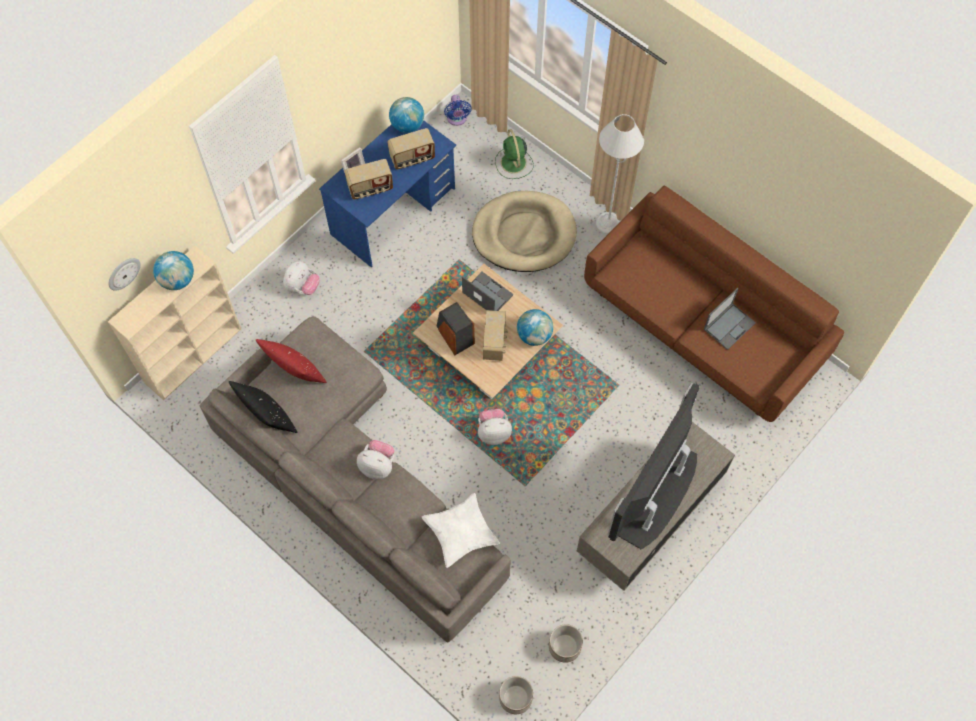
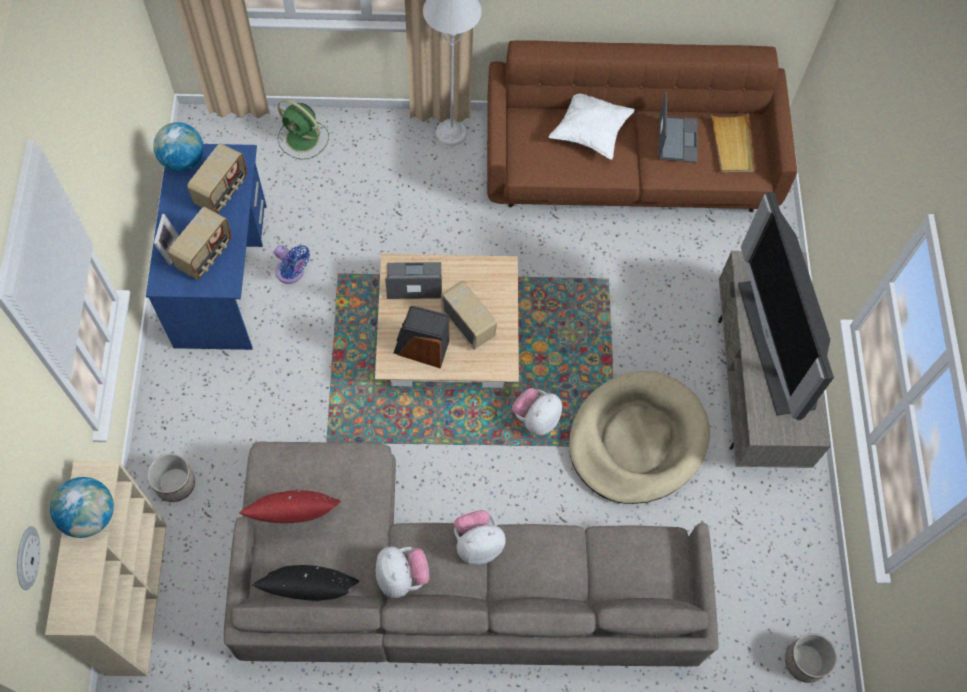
camera: 45 degrees left, 0 degrees up
plush toy [283,261,320,295] -> plush toy moved to [376,547,430,598]
white pillow [421,493,500,568] -> white pillow moved to [549,94,635,160]
blue fan [444,95,472,126] -> blue fan moved to [274,245,310,284]
beige dog bed [472,191,577,272] -> beige dog bed moved to [569,371,710,504]
globe [517,309,553,346] -> none
planter [549,624,583,663] -> planter moved to [148,454,195,502]
none -> beige tray [711,113,755,172]

